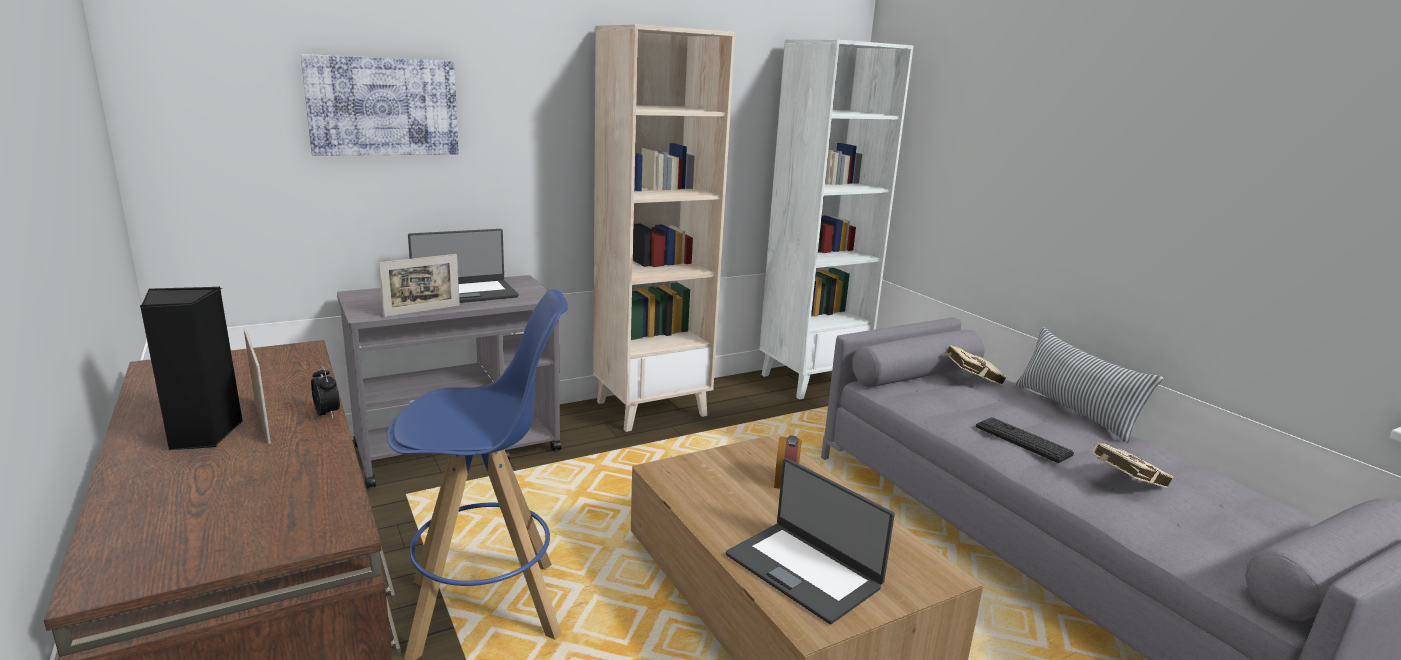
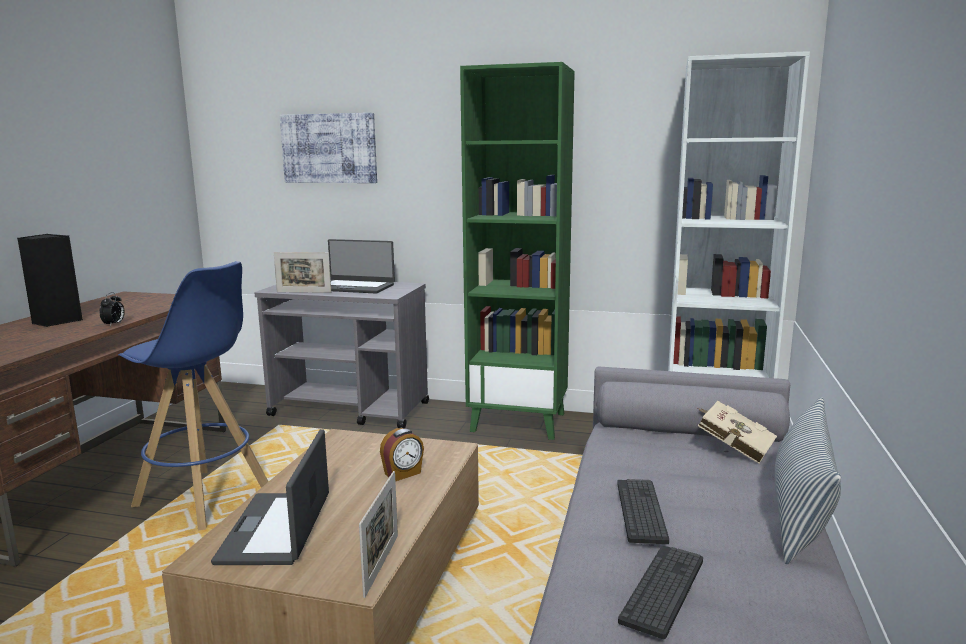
camera: 45 degrees right, 5 degrees down
picture frame [244,328,271,444] -> picture frame moved to [359,471,398,598]
beige bookcase [593,24,736,432] -> green bookcase [460,62,575,440]
beige book [1092,443,1174,488] -> keyboard [618,546,703,639]

